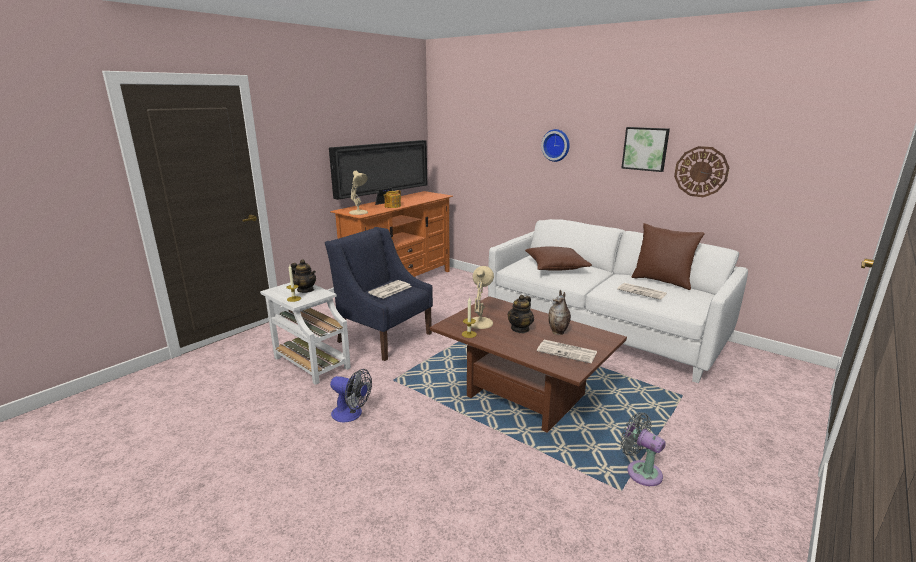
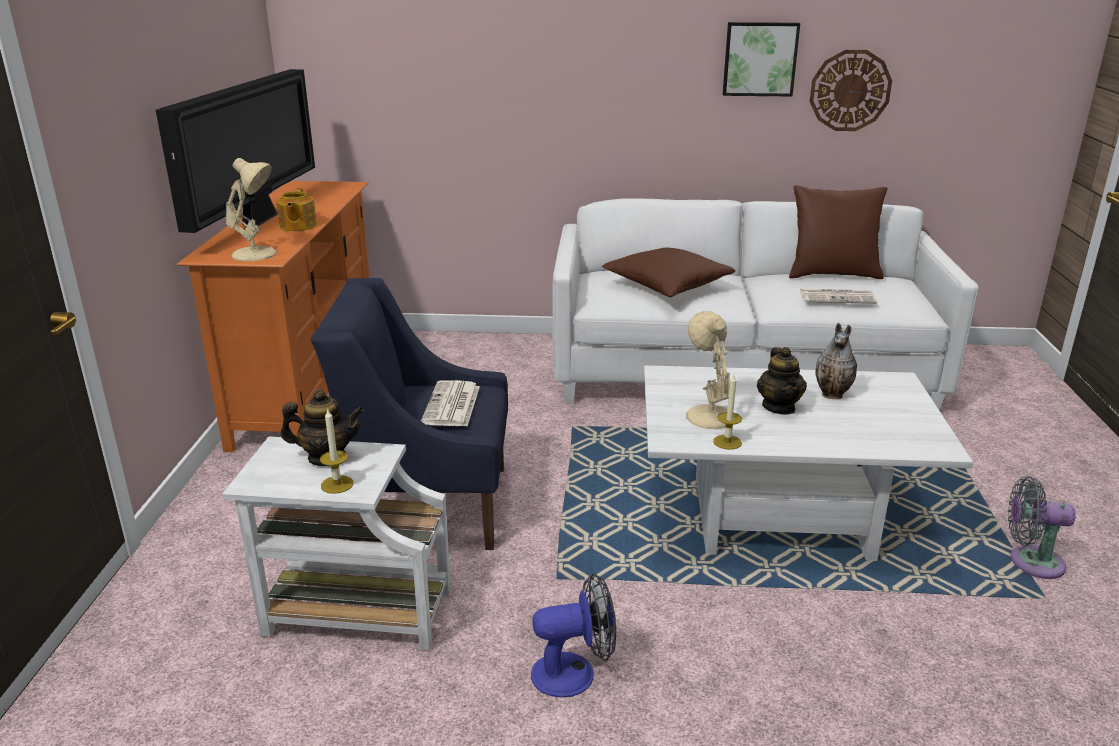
camera: 35 degrees left, 5 degrees up
brown coffee table [430,296,627,433] -> white coffee table [644,365,973,561]
newspaper [537,340,597,364] -> none
wall clock [541,129,570,162] -> none

